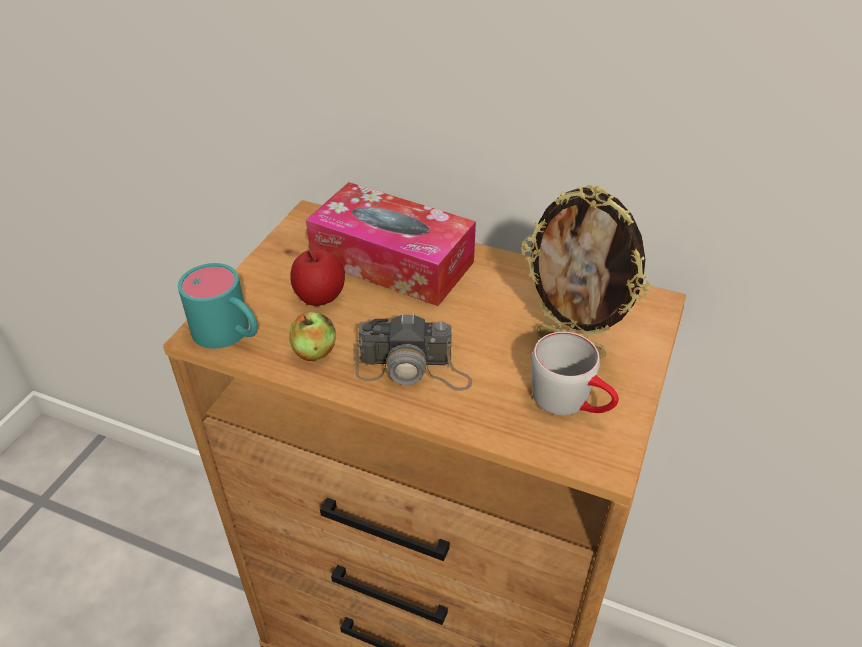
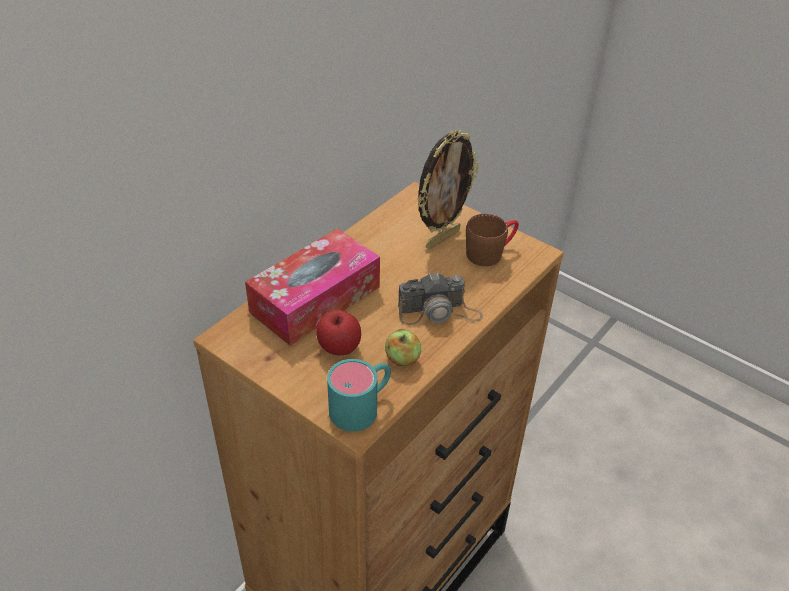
camera: 75 degrees left, 0 degrees up
camera [355,313,472,391] -> camera turned 60 degrees clockwise [398,272,483,325]
grey mug [532,332,619,415] -> brown mug [466,214,519,266]

